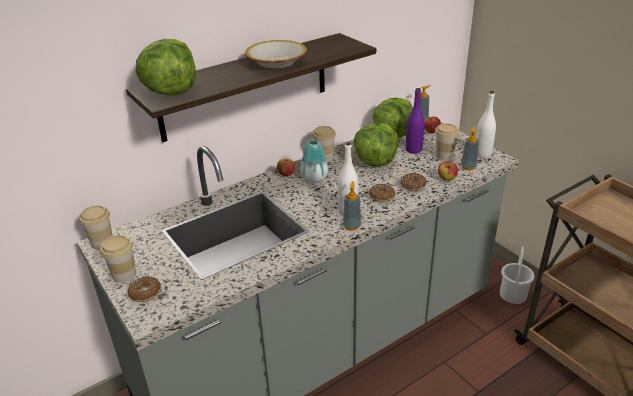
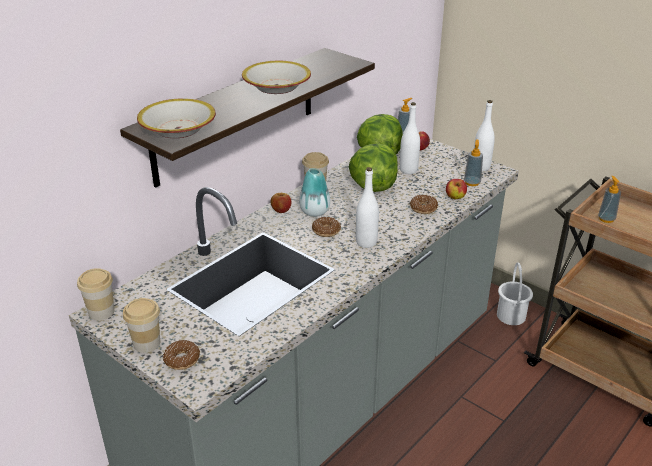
camera: 15 degrees left, 0 degrees up
lettuce [136,39,196,95] -> bowl [137,98,216,138]
soap dispenser [343,181,361,231] -> soap dispenser moved to [598,176,621,223]
donut [369,184,396,202] -> donut moved to [312,217,341,237]
purple bottle [405,88,425,154] -> white bottle [400,102,420,174]
cup [435,123,459,160] -> none

